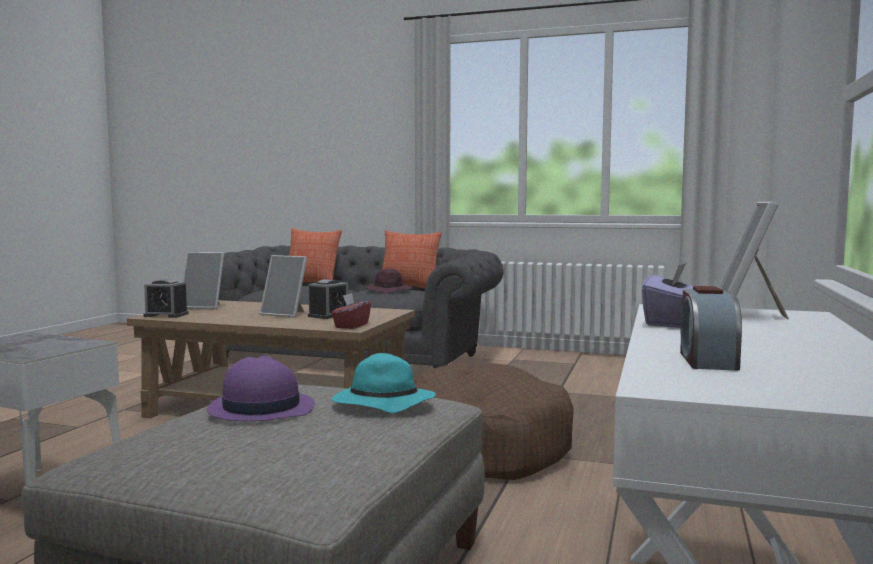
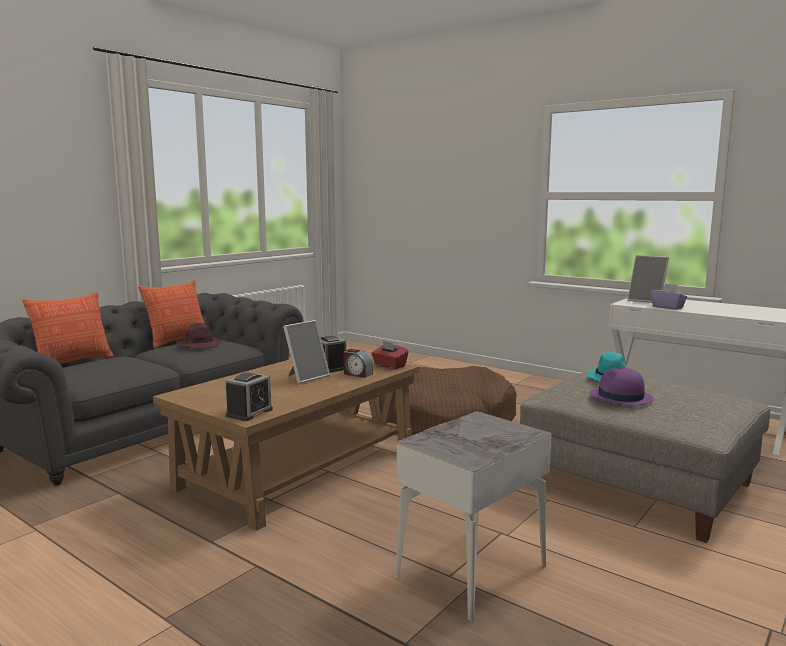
camera: 70 degrees left, 5 degrees up
picture frame [183,252,224,309] -> none
alarm clock [680,286,742,371] -> alarm clock moved to [343,349,373,378]

